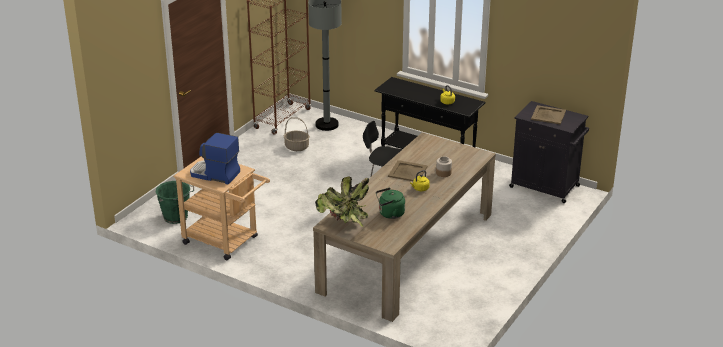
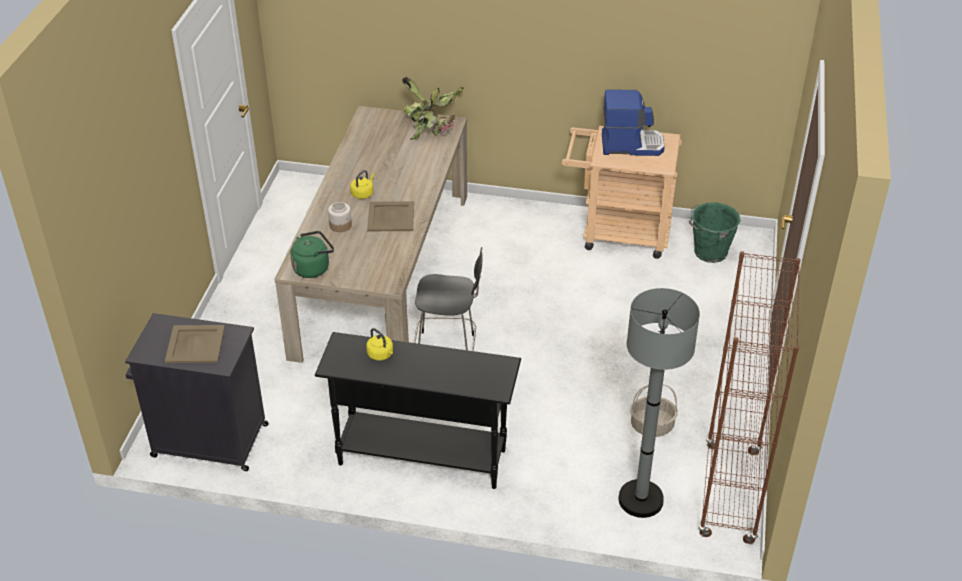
camera: 160 degrees right, 10 degrees up
green kettle [376,188,405,219] -> green kettle moved to [290,231,334,278]

